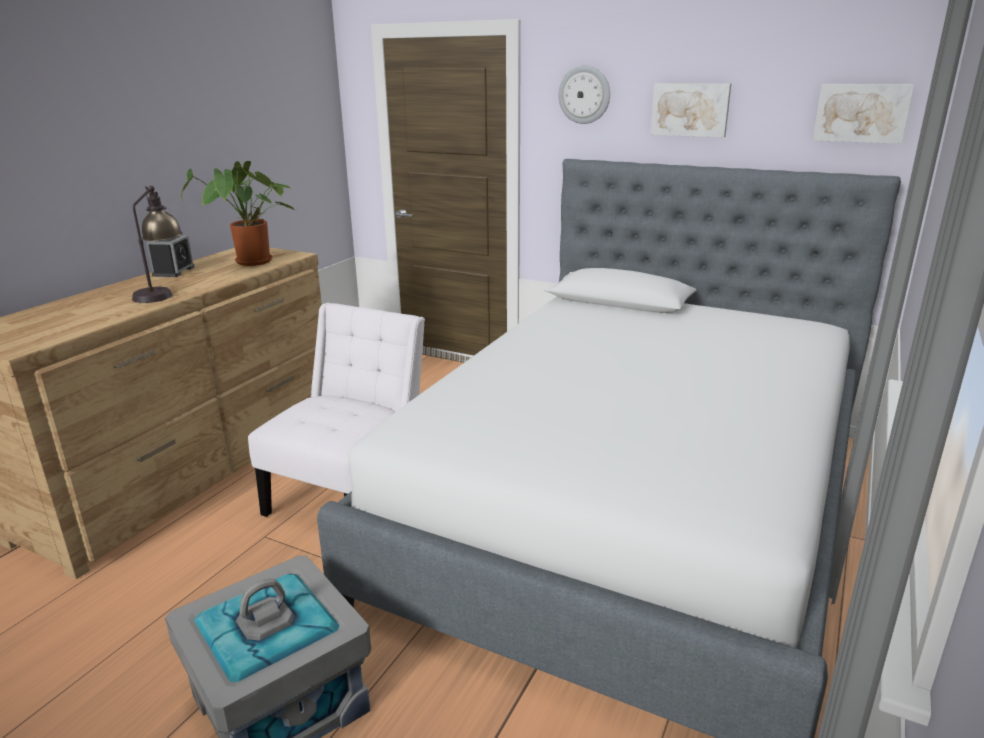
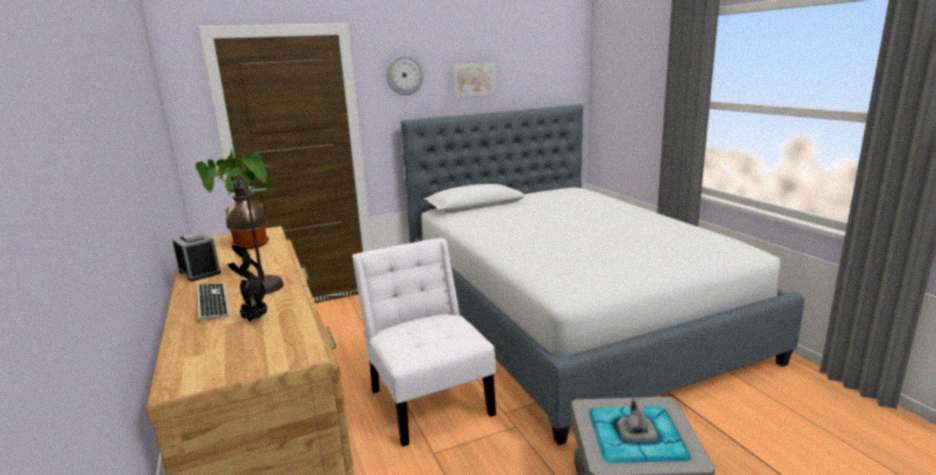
camera: 50 degrees left, 5 degrees down
picture [813,84,914,144] -> none
none -> keyboard [197,283,229,321]
none -> potted plant [227,246,268,321]

